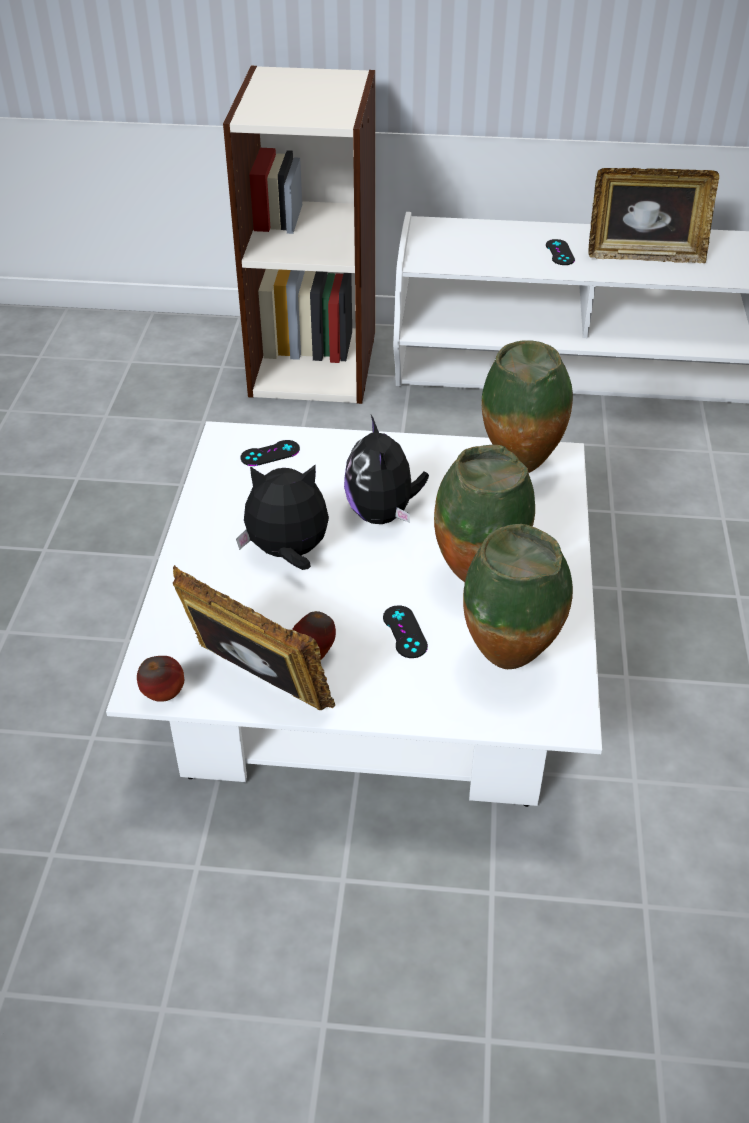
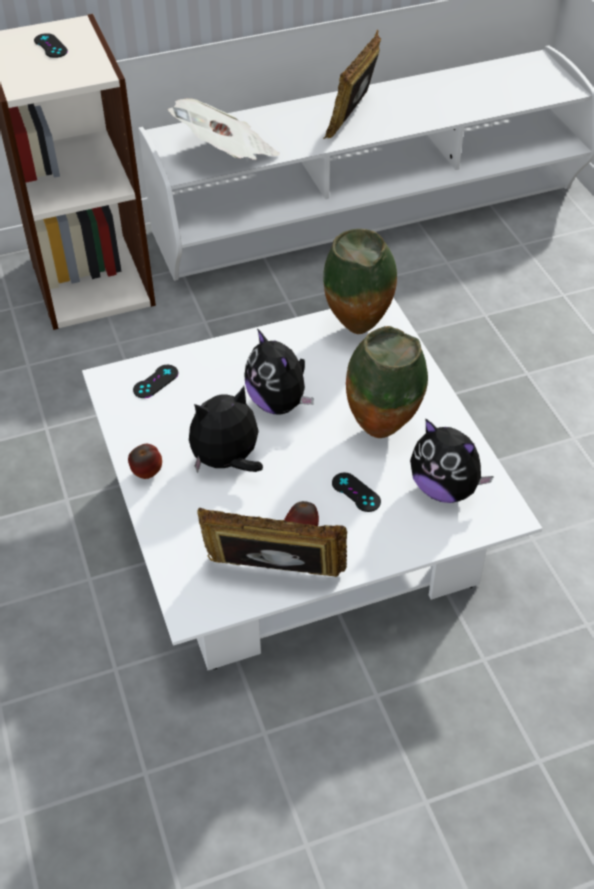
camera: 25 degrees left, 5 degrees up
apple [137,656,184,702] -> apple moved to [128,444,162,479]
vase [463,524,573,669] -> plush toy [410,418,494,503]
black game controller [546,239,575,265] -> black game controller moved to [34,33,68,58]
picture frame [588,168,719,263] -> picture frame turned 135 degrees clockwise [323,29,381,139]
none -> newspaper [168,98,279,160]

